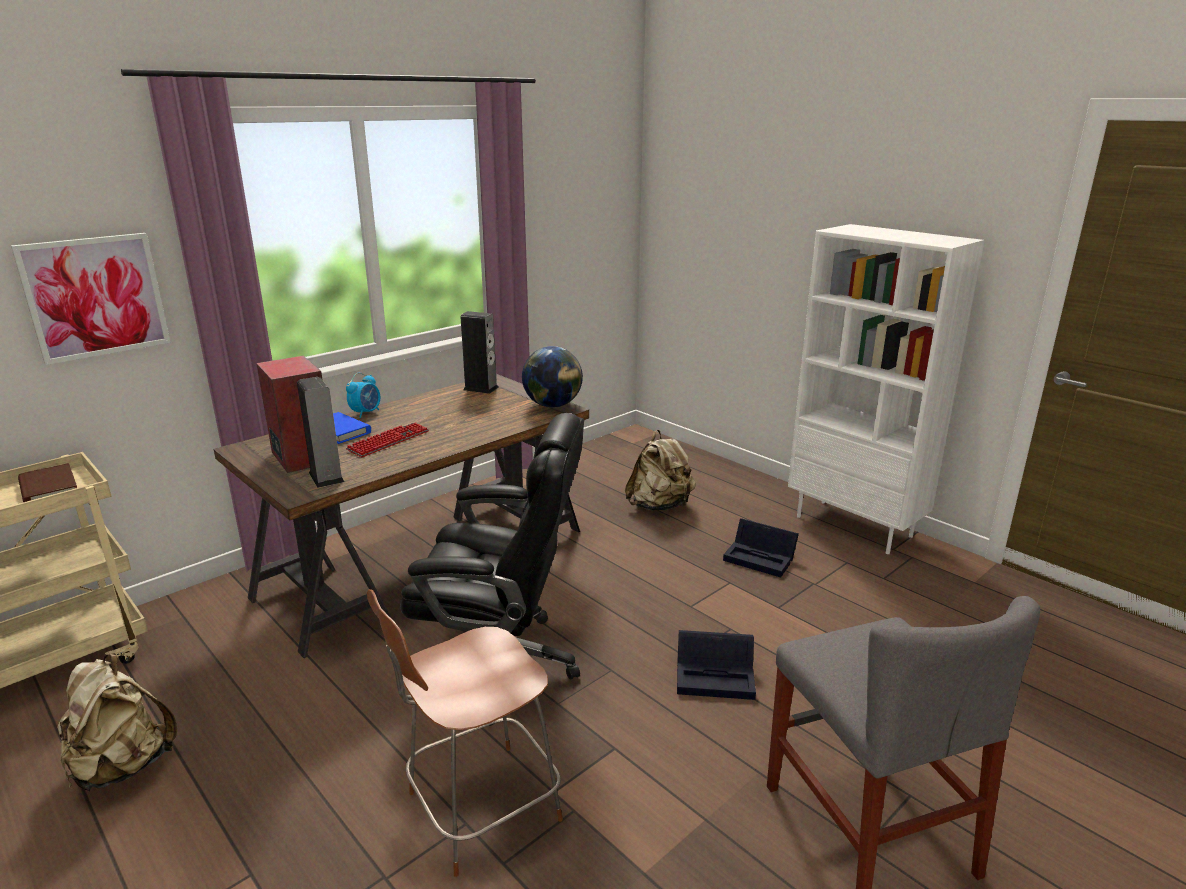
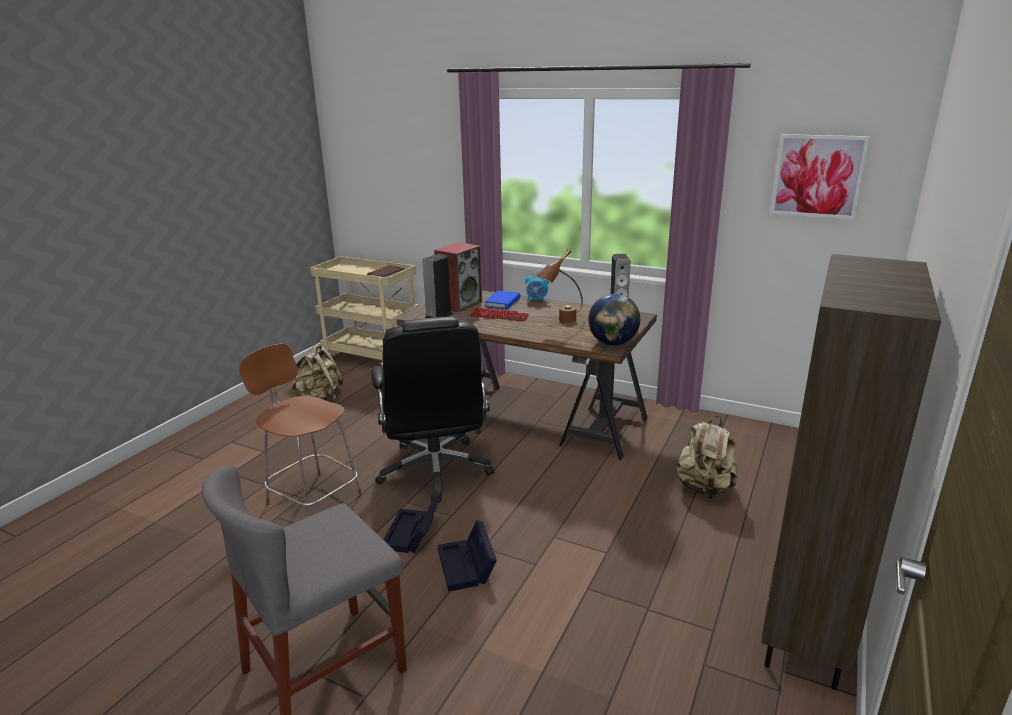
camera: 70 degrees right, 0 degrees up
picture [11,233,171,365] -> picture moved to [770,134,870,220]
black storage box [723,519,799,578] -> black storage box moved to [383,496,441,553]
white bookcase [788,224,985,554] -> brown bookcase [762,254,941,690]
none -> brown table lamp [537,249,583,323]

